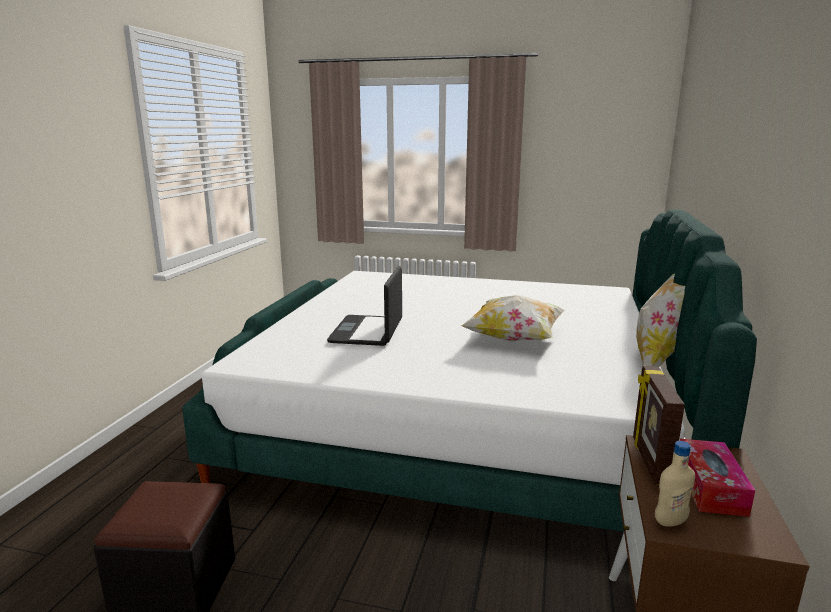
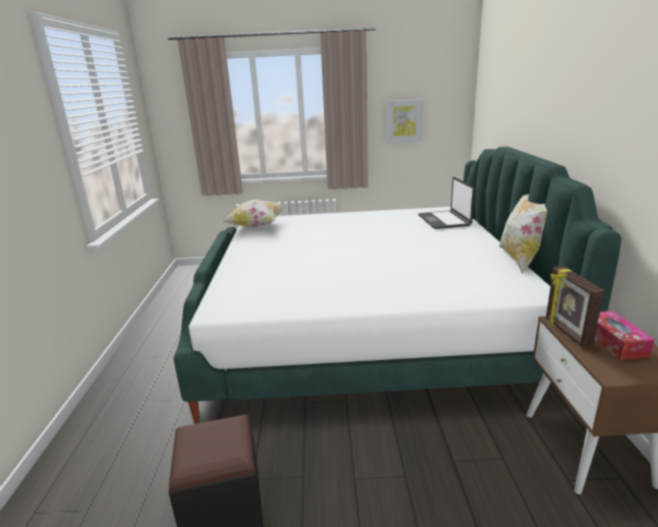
camera: 15 degrees left, 5 degrees up
laptop [327,266,402,346] -> laptop moved to [418,177,475,229]
pillow [461,295,565,341] -> pillow moved to [222,200,285,228]
beige bottle [655,441,695,527] -> none
none -> picture [387,99,423,142]

